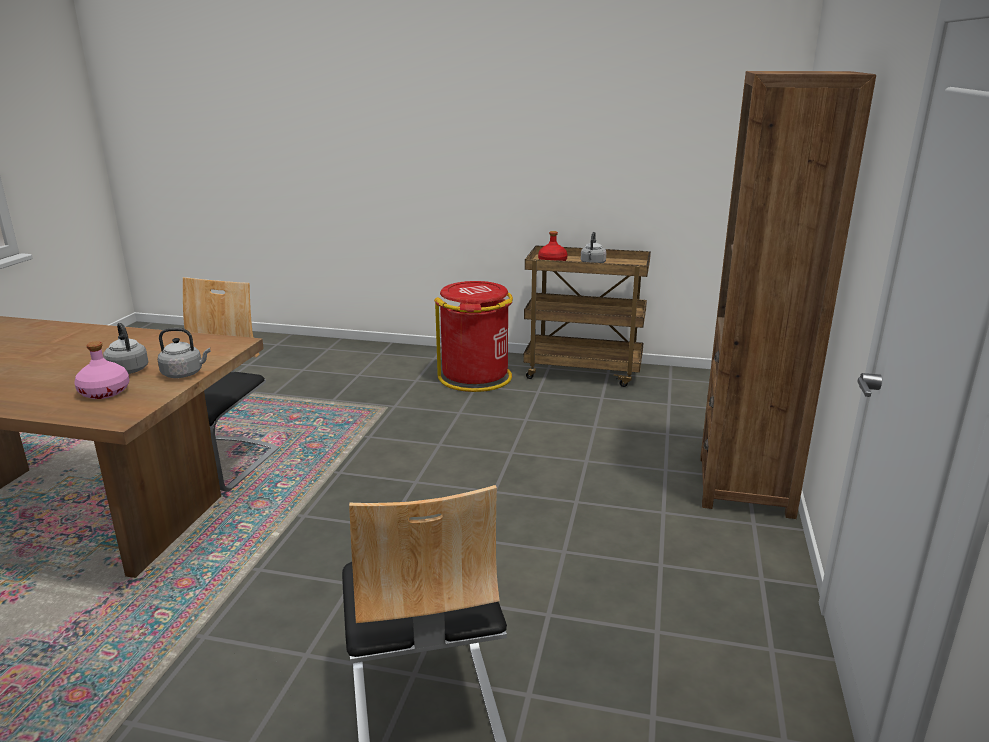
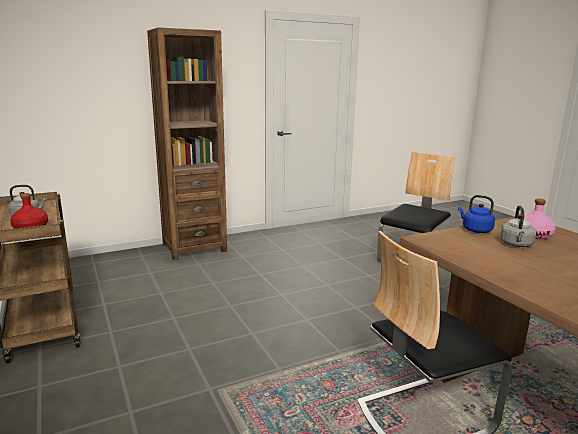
camera: 130 degrees left, 5 degrees down
grey kettle [158,328,211,378] -> blue kettle [458,195,495,233]
red trash can [434,281,513,392] -> none

